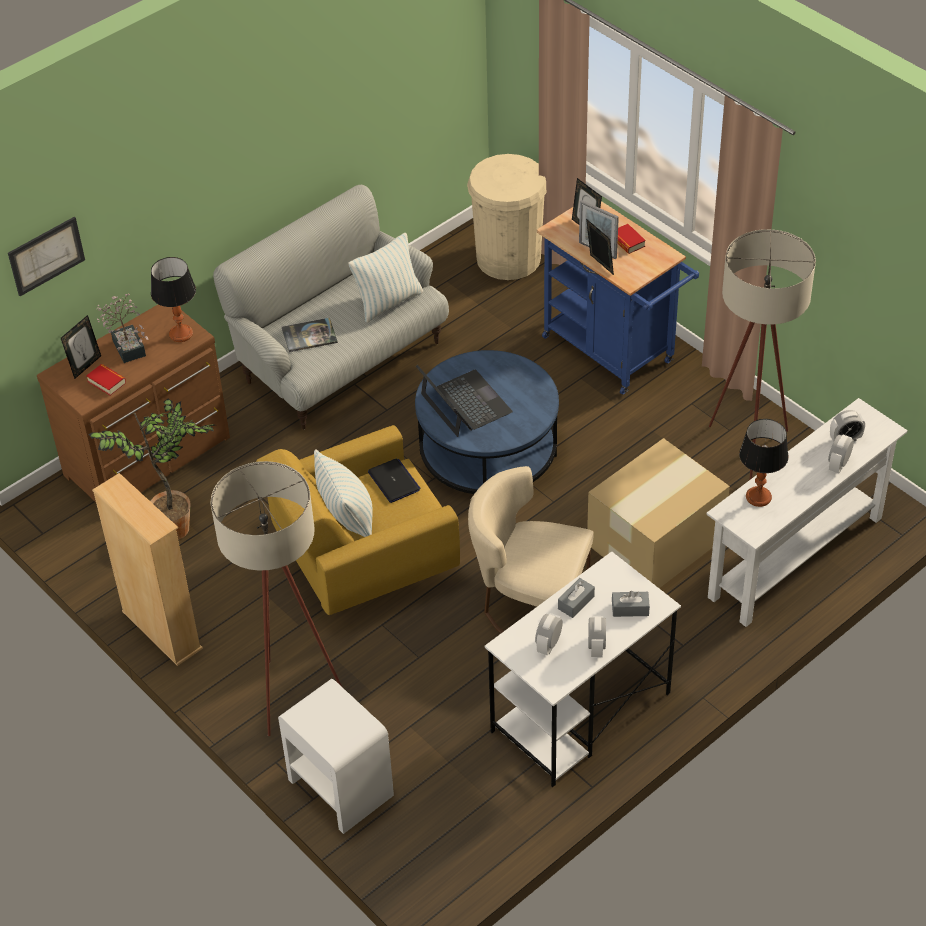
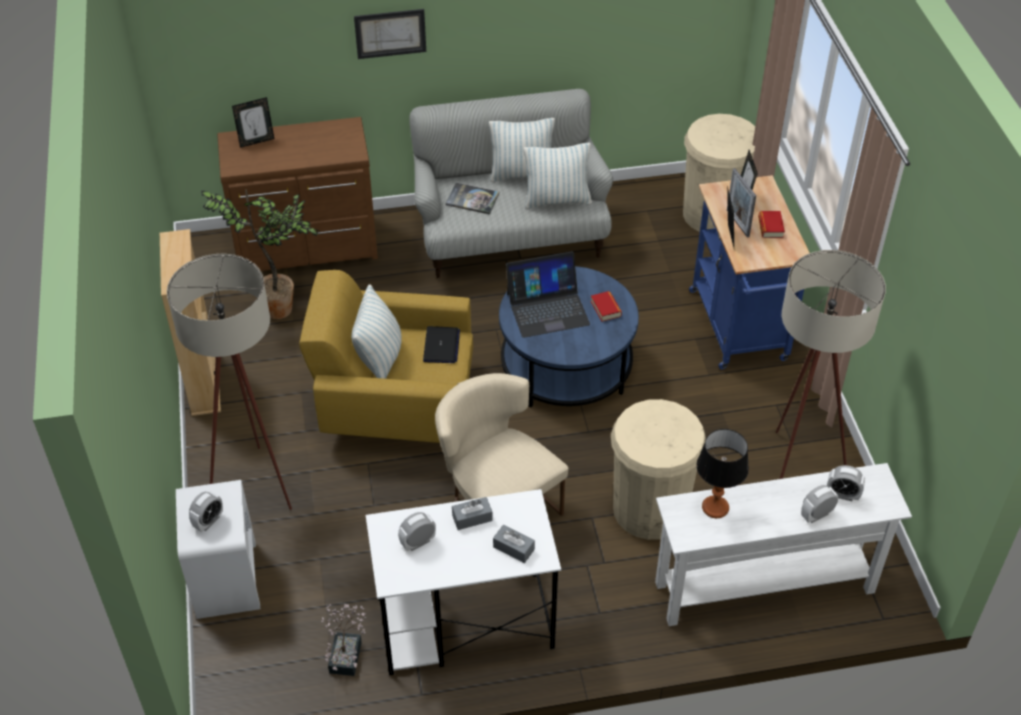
camera: 30 degrees right, 0 degrees up
picture [8,217,85,296] -> picture moved to [354,9,426,59]
book [86,364,126,396] -> book moved to [590,291,622,322]
potted plant [97,294,149,363] -> potted plant moved to [321,604,367,676]
table lamp [151,257,196,342] -> none
laptop [416,365,513,437] -> laptop turned 75 degrees clockwise [506,251,590,338]
cardboard box [587,438,730,588] -> beige trash can [611,399,706,540]
alarm clock [588,616,606,657] -> alarm clock moved to [189,491,223,532]
none -> pillow [489,118,555,182]

